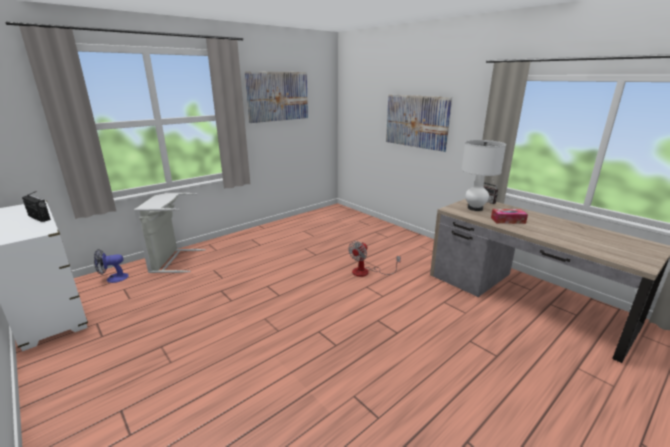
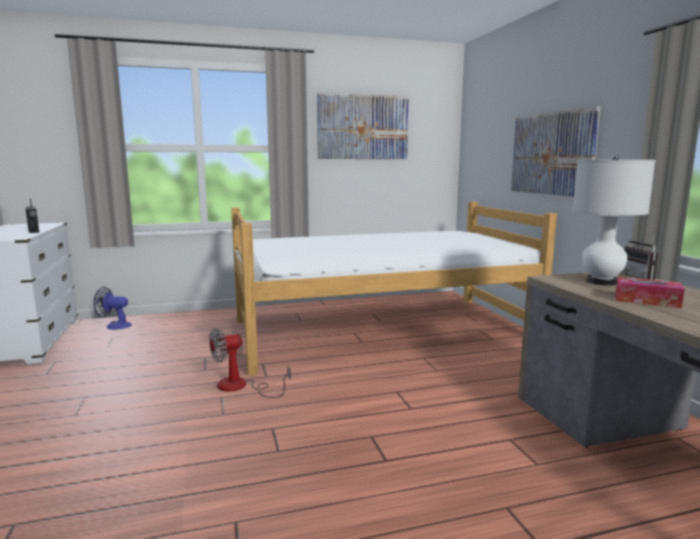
camera: 25 degrees right, 10 degrees down
grey laundry basket [134,193,206,273] -> none
fan [348,241,401,277] -> fan moved to [209,327,291,398]
none -> bed [231,202,557,376]

